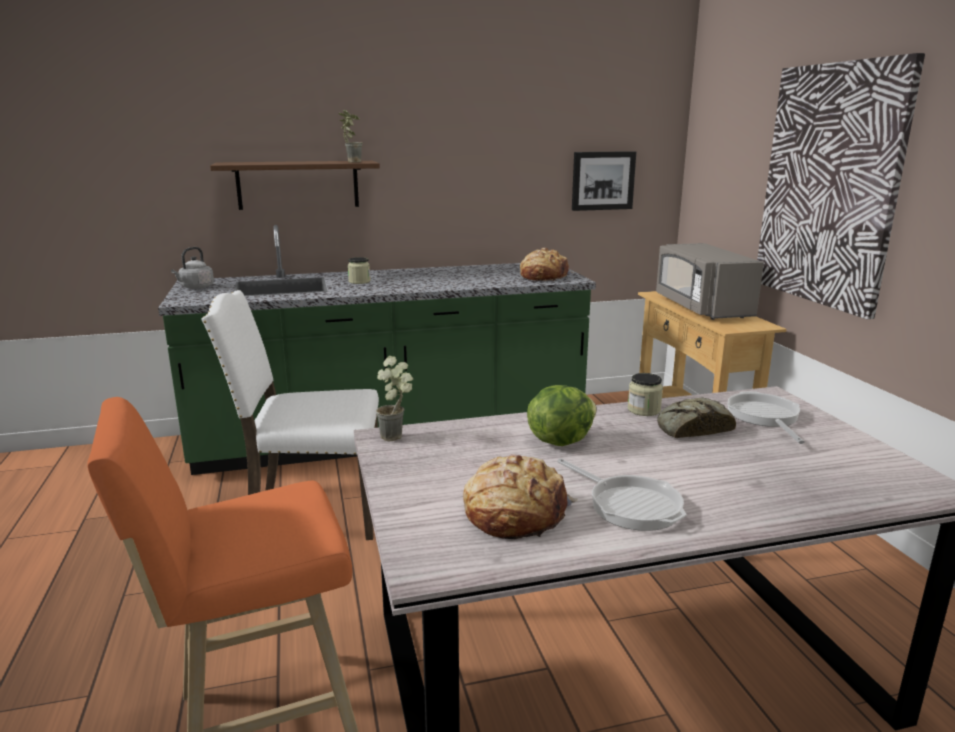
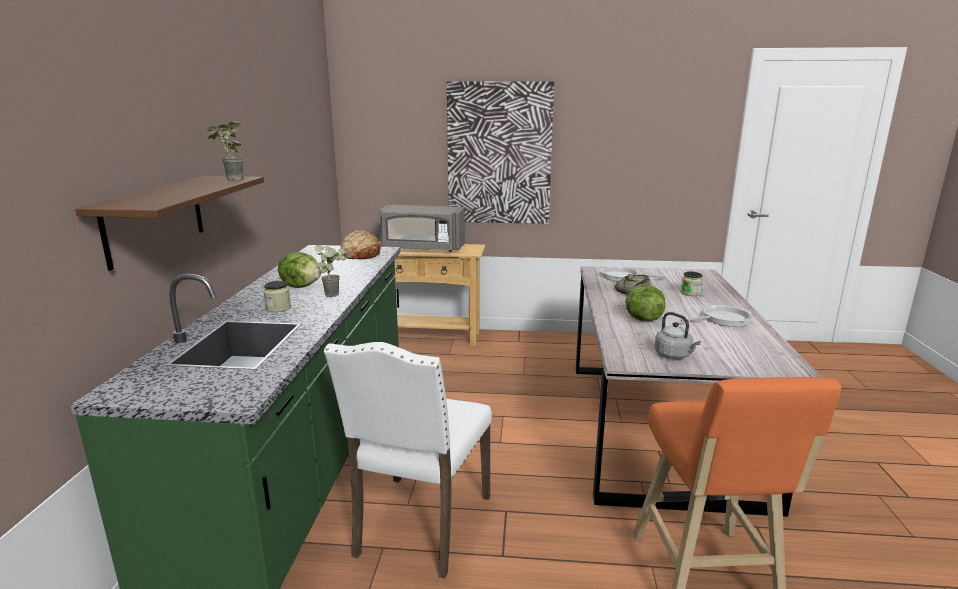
camera: 70 degrees left, 0 degrees up
grey kettle [171,247,214,289] -> grey kettle moved to [655,312,701,359]
potted plant [376,356,413,441] -> potted plant moved to [315,245,346,297]
bread [463,454,578,539] -> none
picture [572,151,636,211] -> none
jar [628,373,663,416] -> jar moved to [681,271,703,296]
none -> lettuce [278,252,321,288]

